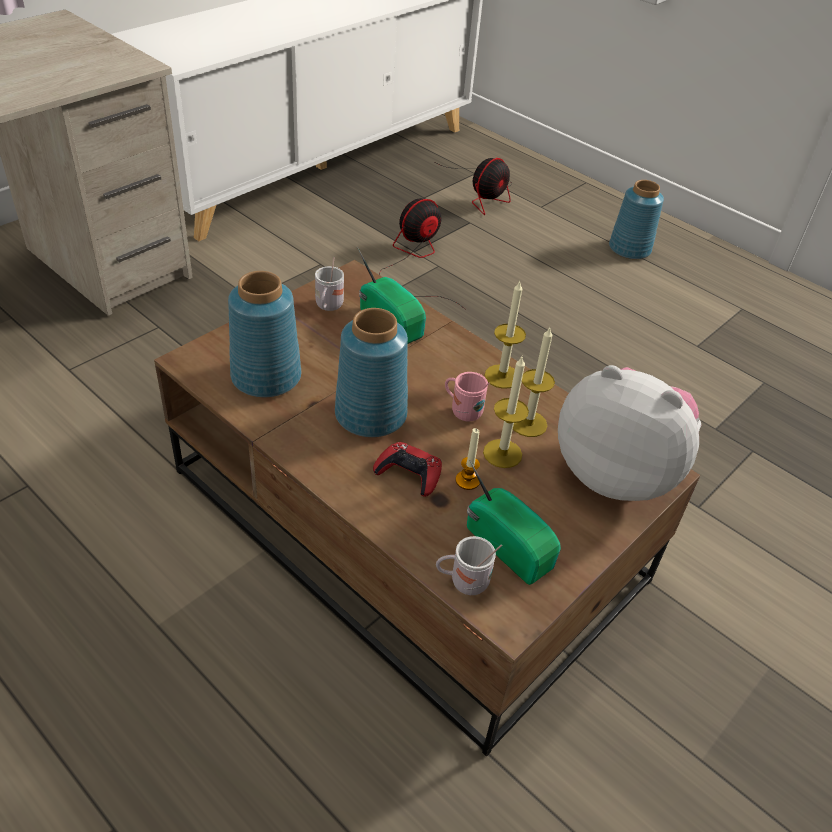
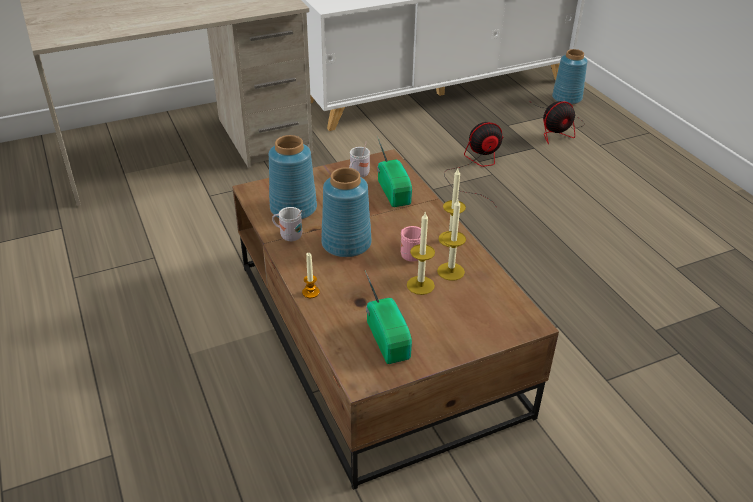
camera: 25 degrees right, 5 degrees down
red game controller [373,442,442,497] -> none
white mug [436,536,502,595] -> white mug moved to [272,207,302,241]
candle [456,428,480,490] -> candle moved to [302,253,320,298]
plush toy [558,365,701,501] -> none
blue vase [609,180,664,259] -> blue vase moved to [552,49,587,105]

